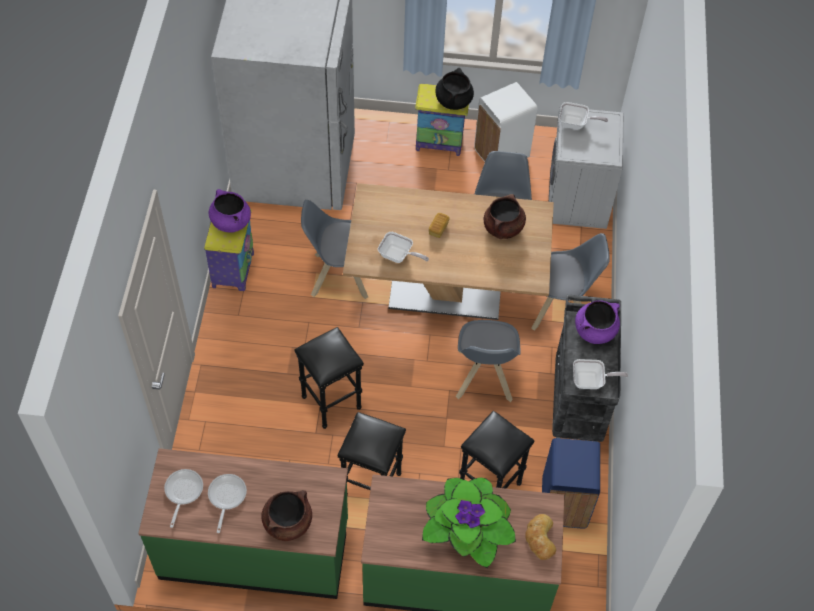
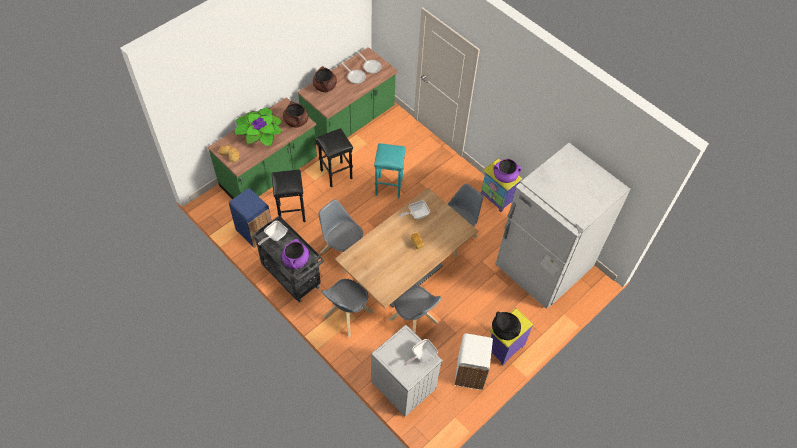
camera: 130 degrees right, 0 degrees up
black stool [294,327,364,429] -> turquoise stool [374,143,406,199]
brown cooking pot [484,194,526,239] -> brown cooking pot moved to [283,101,308,128]

